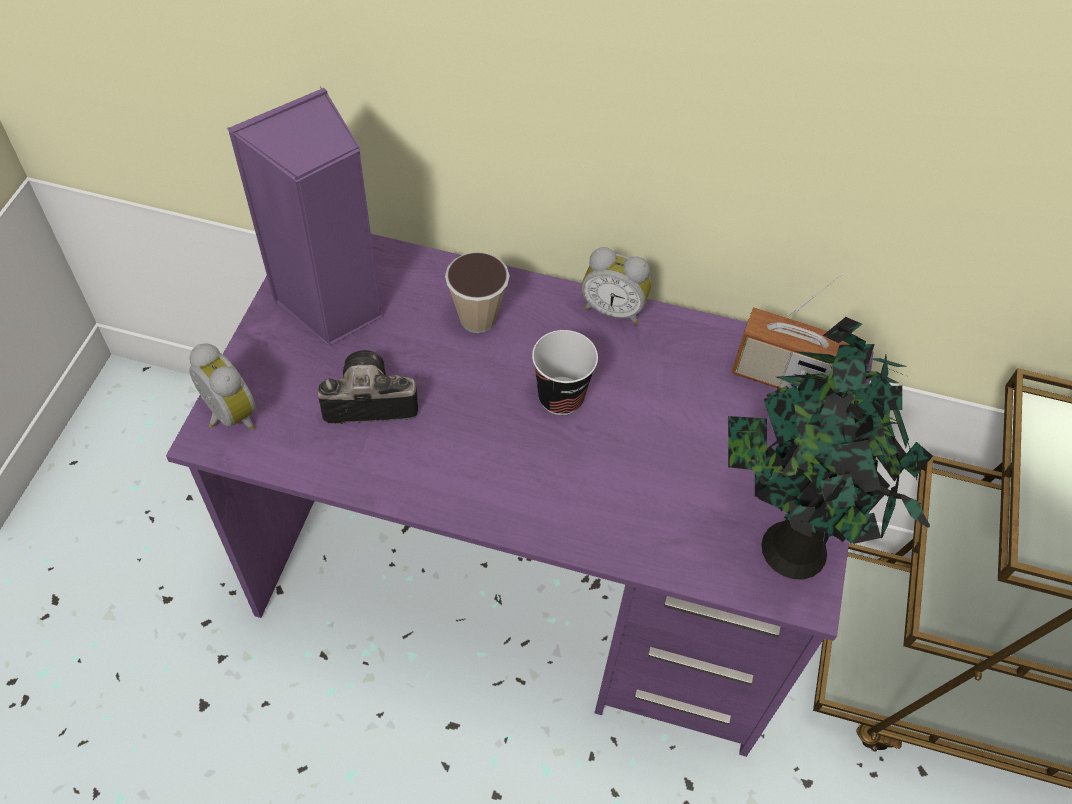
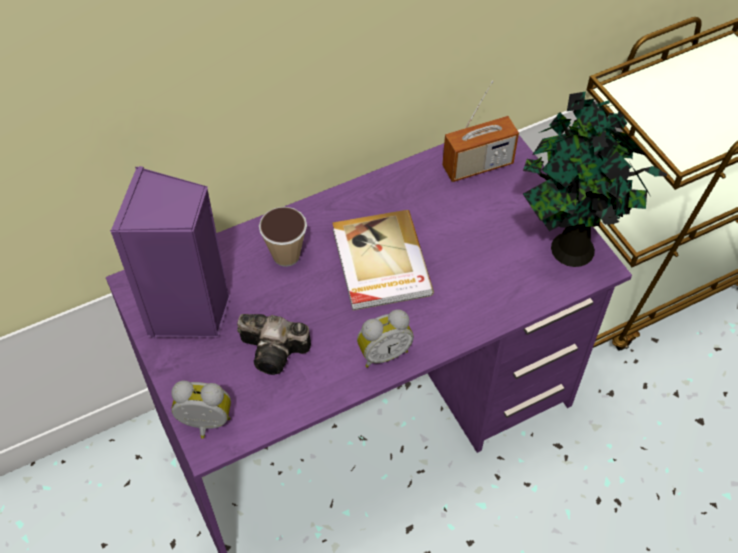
camera: 40 degrees left, 0 degrees up
camera [318,350,418,424] -> camera turned 120 degrees counterclockwise [237,314,311,375]
cup [532,330,598,415] -> book [332,210,434,310]
alarm clock [582,247,651,325] -> alarm clock moved to [357,309,414,368]

